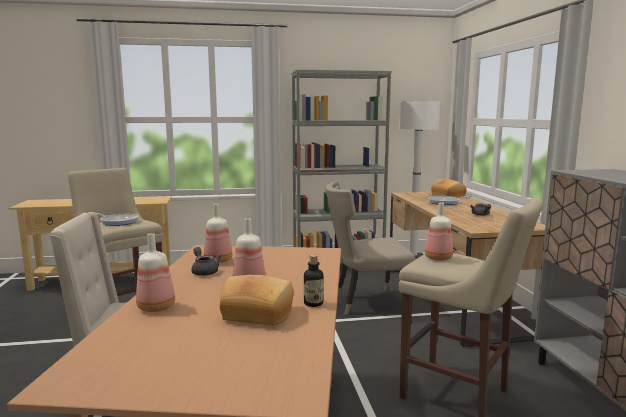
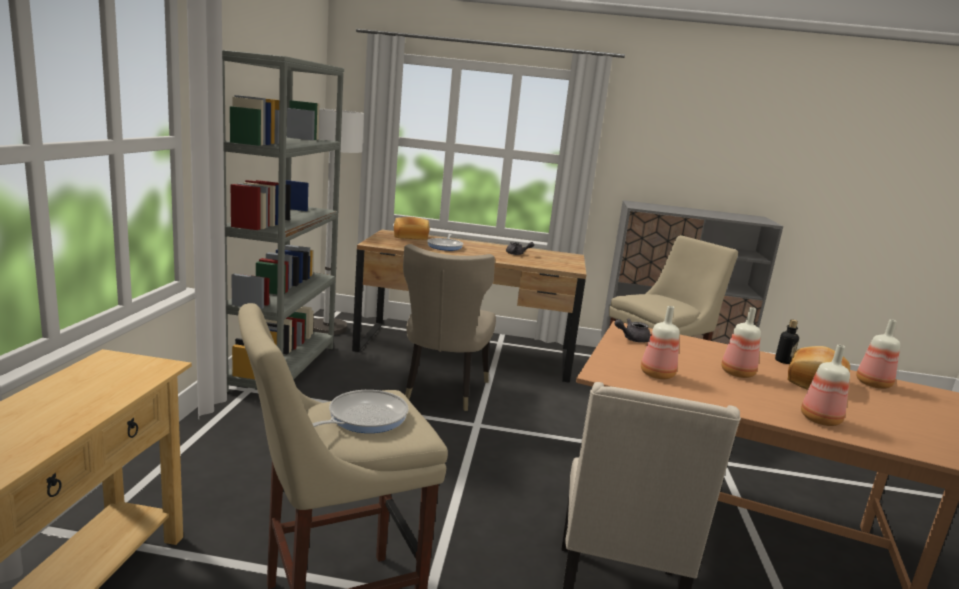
camera: 75 degrees left, 5 degrees up
grey teapot [191,247,222,276] -> grey teapot moved to [614,318,651,343]
bottle [425,203,453,261] -> bottle moved to [856,319,900,389]

